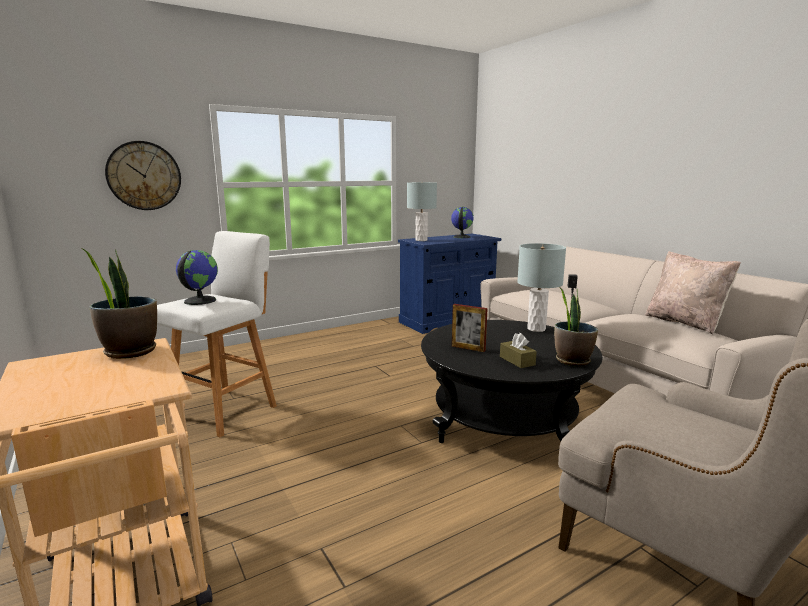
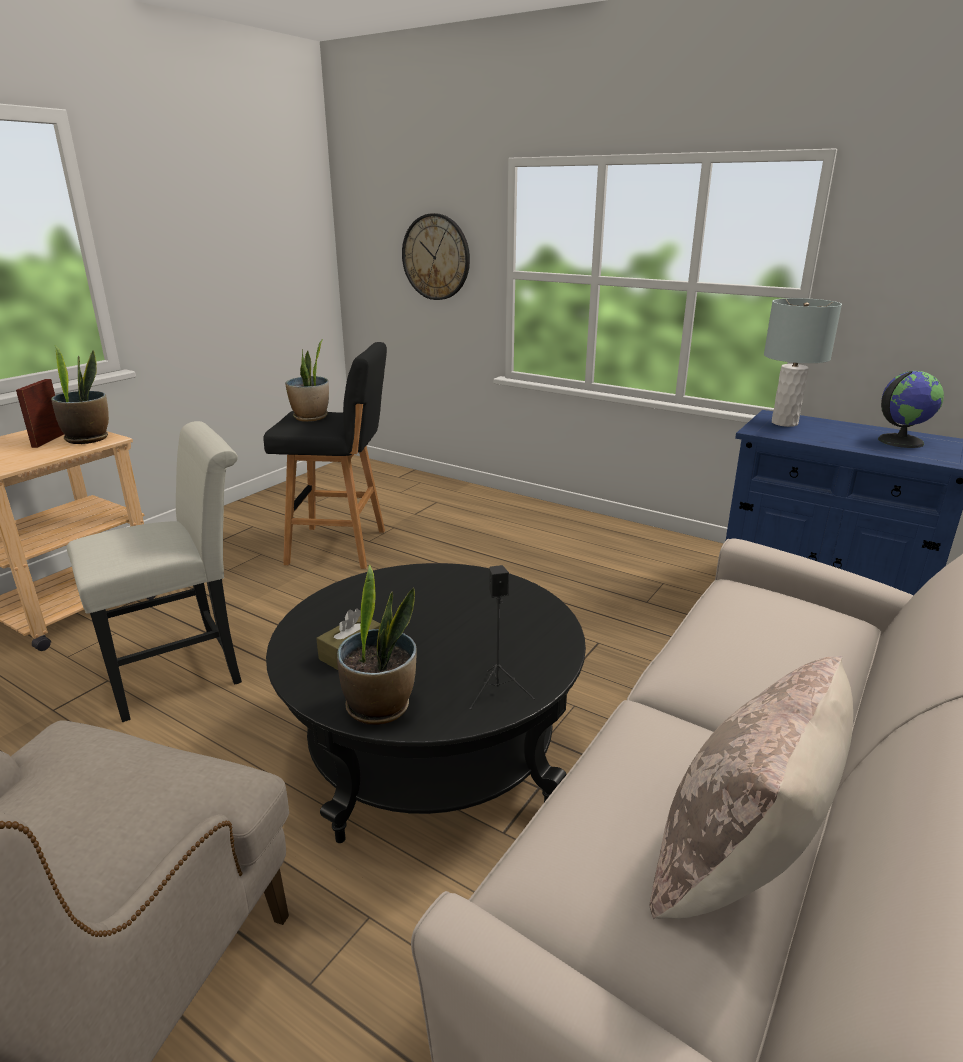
camera: 65 degrees right, 10 degrees up
white stool [157,231,277,437] -> black stool [263,342,387,569]
globe [175,250,218,305] -> potted plant [285,339,329,422]
picture frame [452,304,488,352] -> picture frame moved to [16,379,64,448]
grey table lamp [517,243,566,332] -> none
none -> white chair [67,421,242,722]

